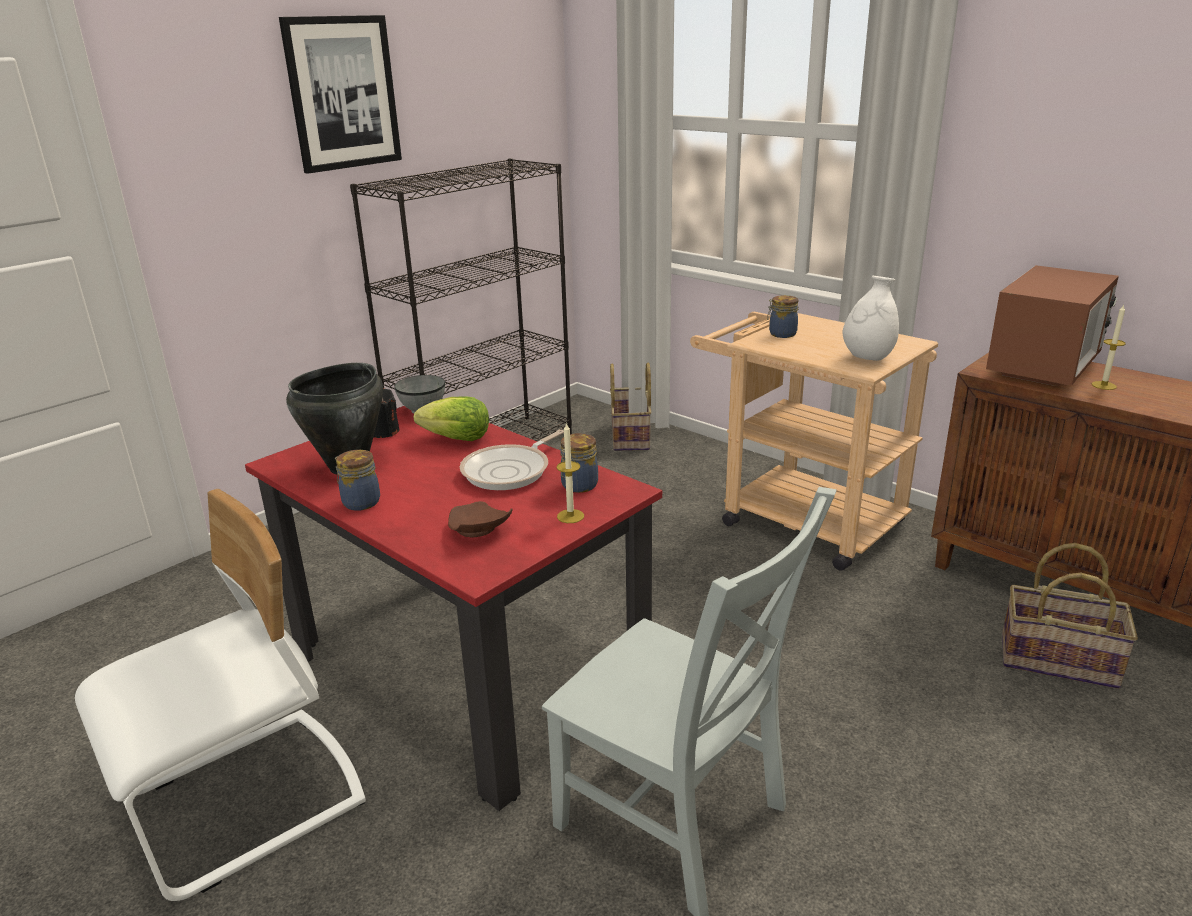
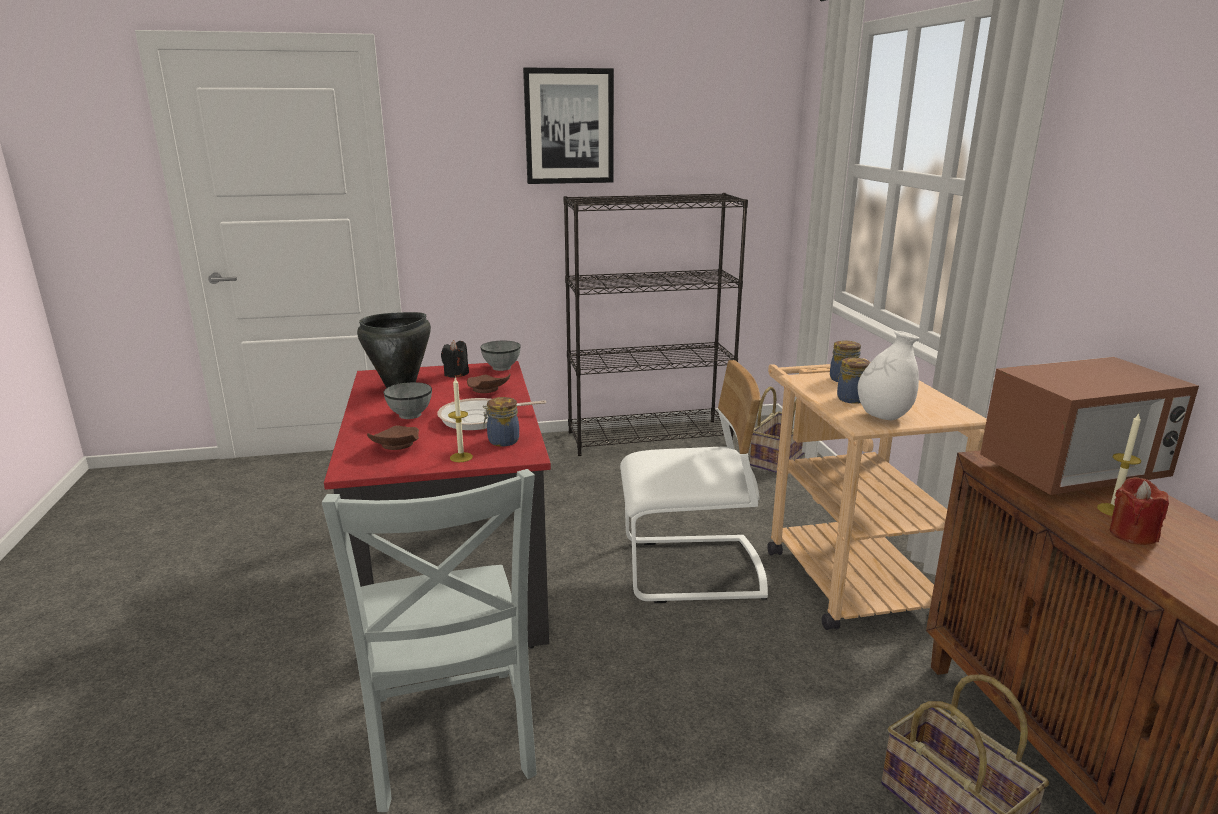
camera: 35 degrees right, 5 degrees down
white chair [75,489,366,901] -> white chair moved to [620,360,768,603]
jar [335,450,380,511] -> jar moved to [837,358,871,404]
lettuce [414,396,489,441] -> brown plate [467,373,511,393]
none -> grey bowl [384,382,432,419]
none -> red candle [1110,477,1169,545]

